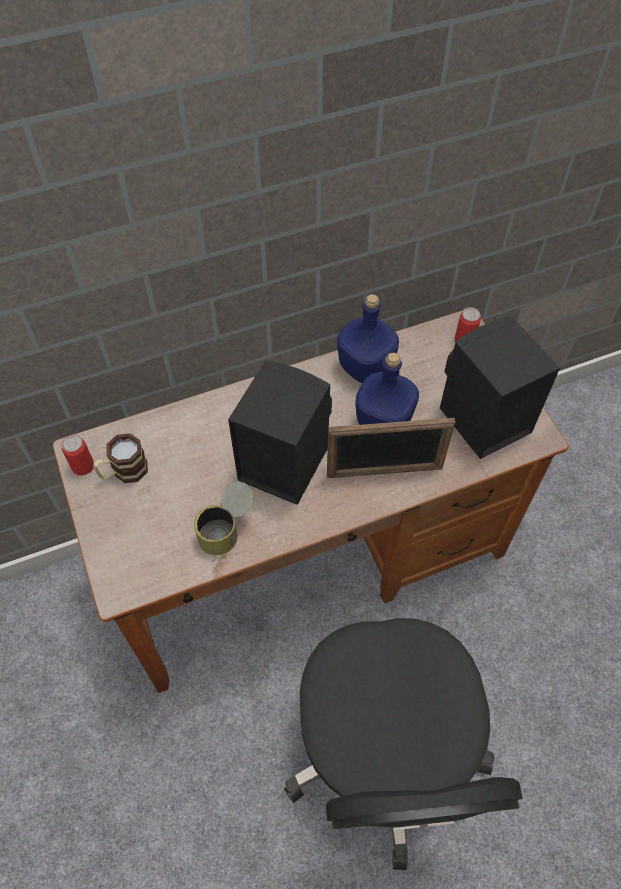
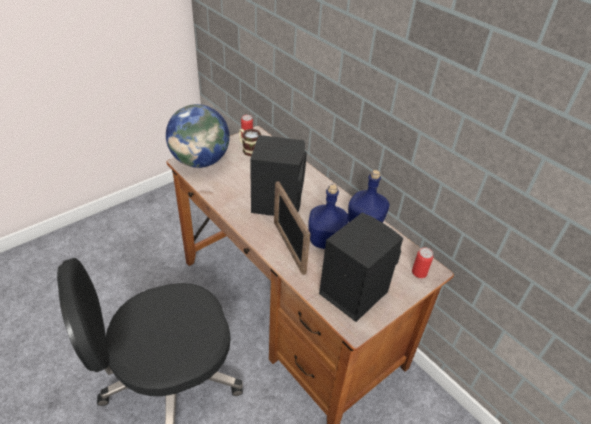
camera: 70 degrees right, 15 degrees down
can [194,481,253,555] -> none
none -> globe [166,104,230,168]

